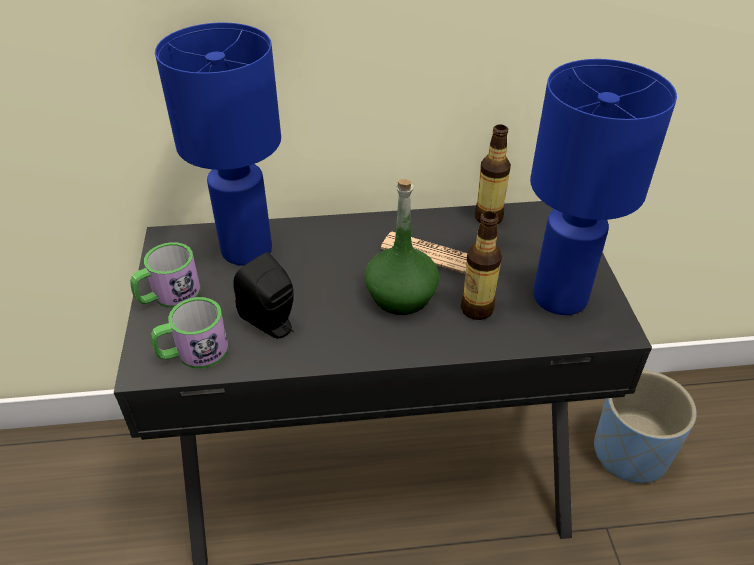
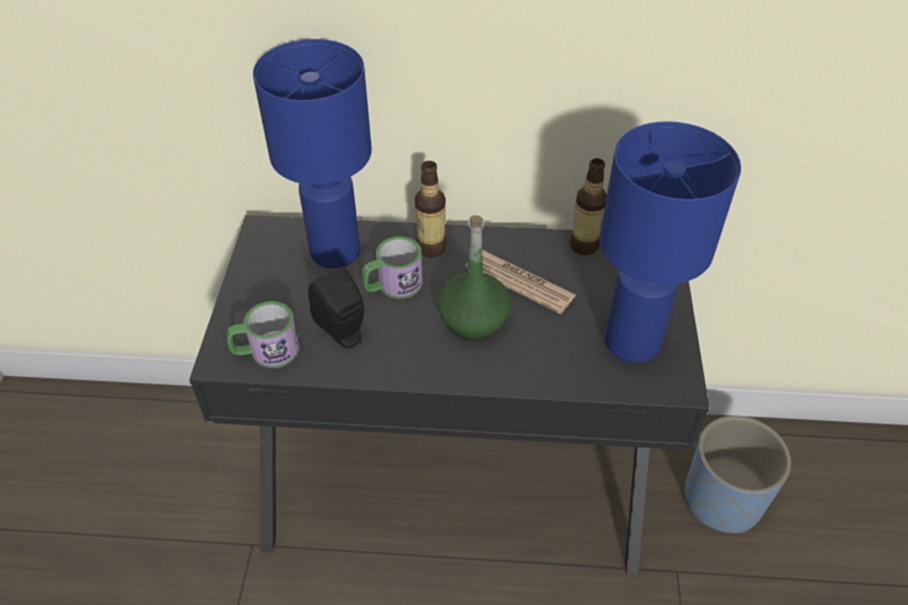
camera: 10 degrees right, 5 degrees up
mug [130,242,201,308] -> mug moved to [362,236,423,299]
bottle [461,211,502,320] -> bottle moved to [415,161,446,257]

